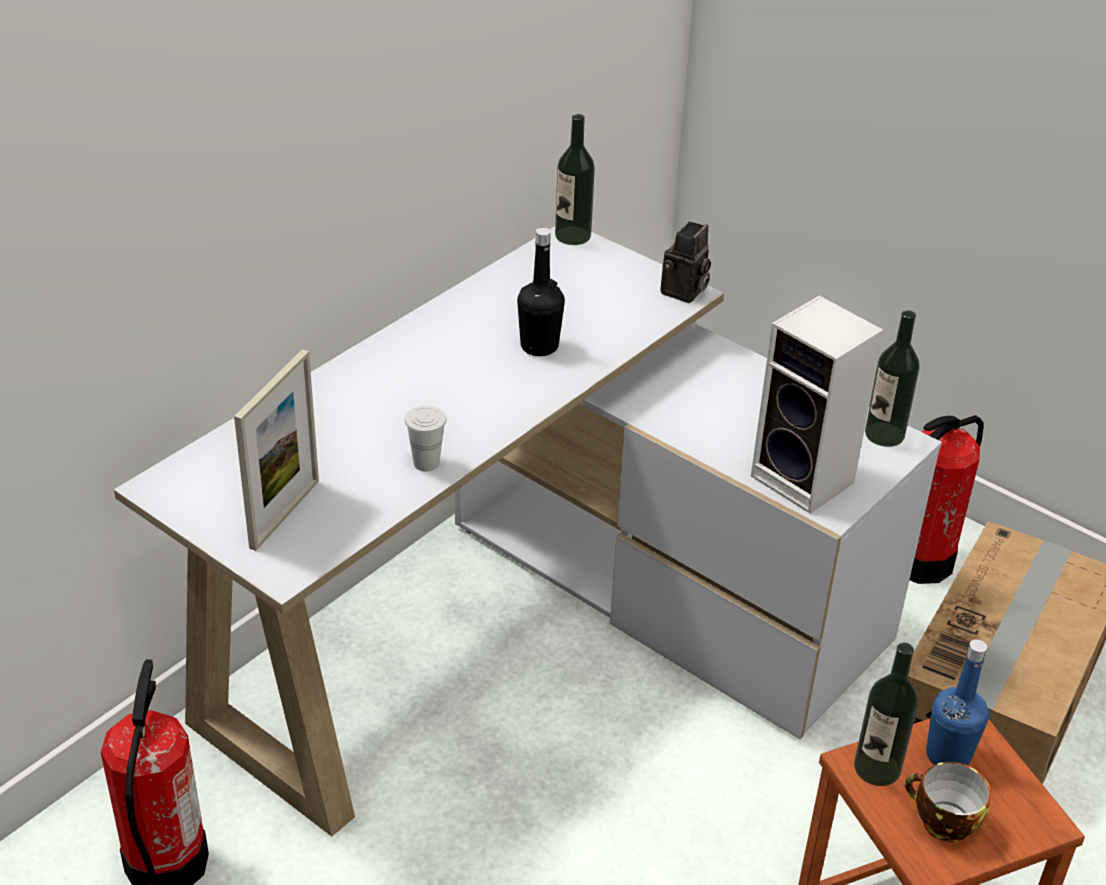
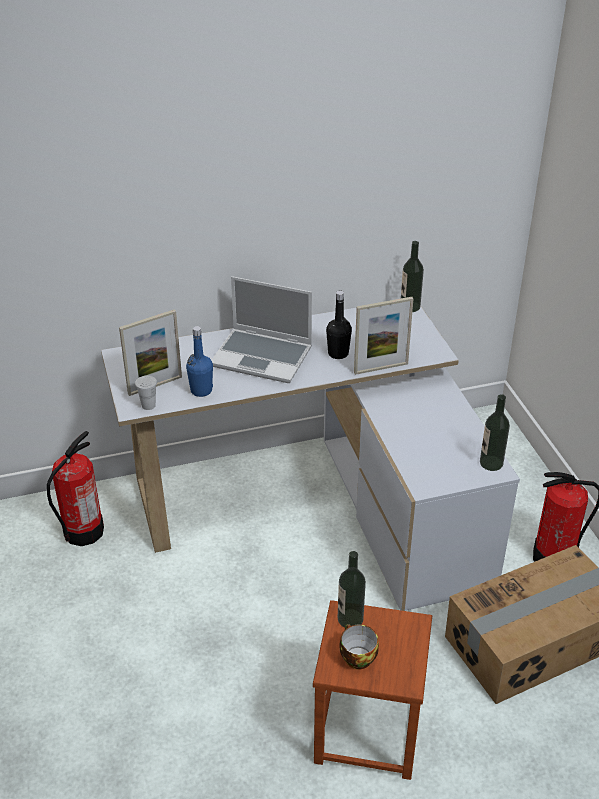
camera: 35 degrees right, 0 degrees up
white cup [405,406,447,472] -> white cup moved to [135,376,157,410]
camera [661,221,711,303] -> none
speaker [751,295,883,514] -> none
blue bottle [926,640,989,765] -> blue bottle moved to [186,326,213,397]
none -> laptop [211,276,312,383]
none -> picture frame [354,297,414,375]

